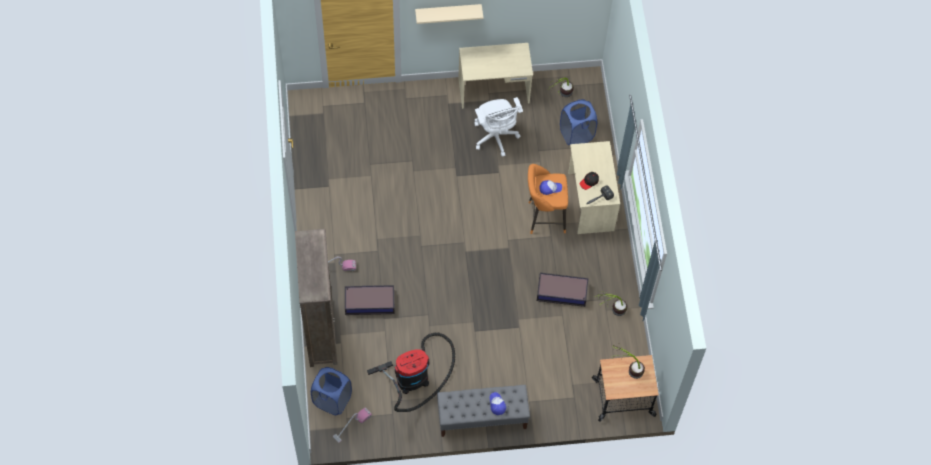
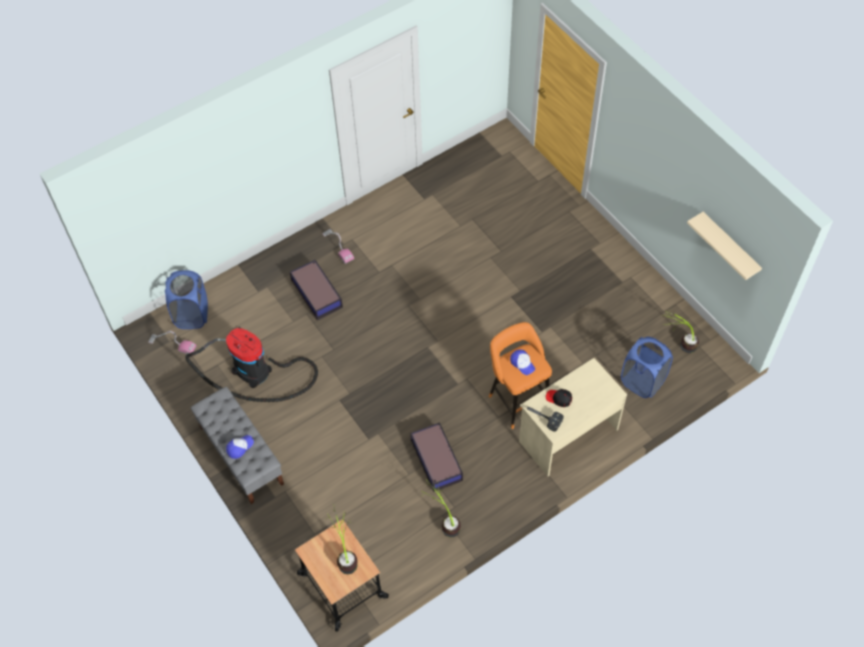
camera: 65 degrees right, 5 degrees down
brown bookcase [295,229,337,367] -> none
beige shelf [415,4,483,24] -> beige shelf moved to [687,212,762,280]
beige desk [458,43,533,109] -> none
white office chair [474,97,523,157] -> none

